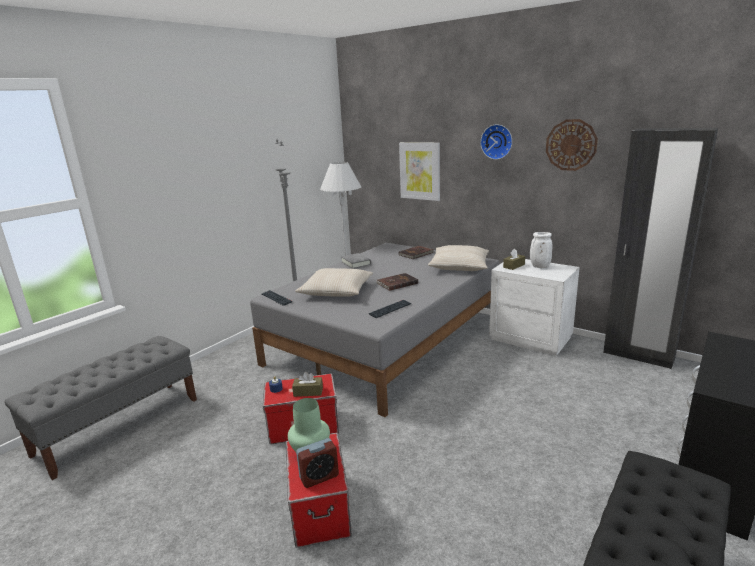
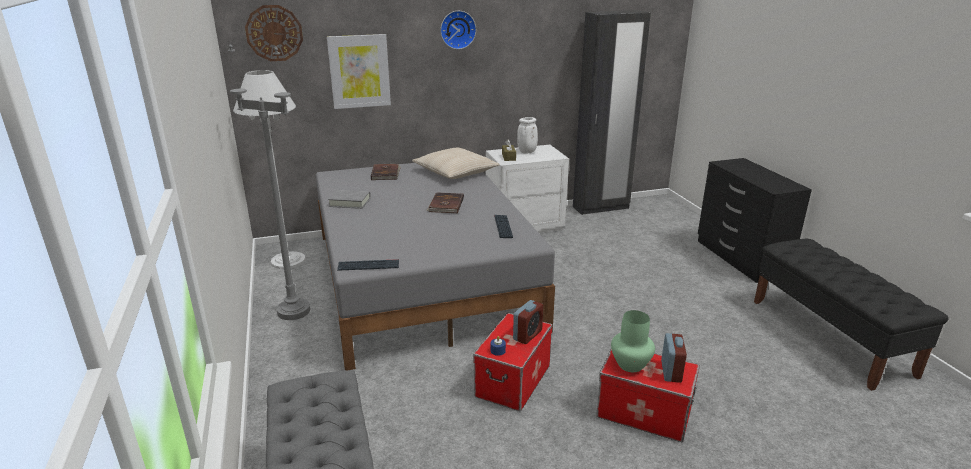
camera: 55 degrees left, 5 degrees up
brown tissue box [292,372,323,397] -> alarm clock [513,300,543,344]
beige pillow [295,268,373,297] -> none
wall clock [546,119,598,171] -> wall clock moved to [245,5,303,61]

